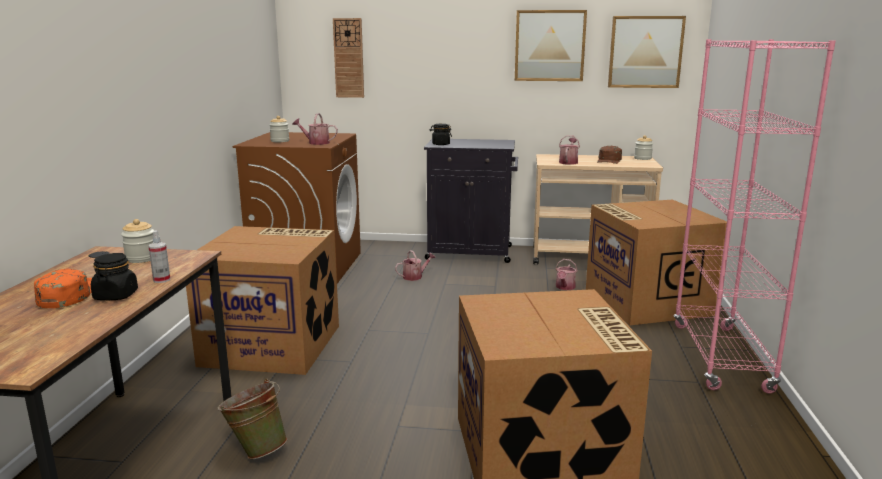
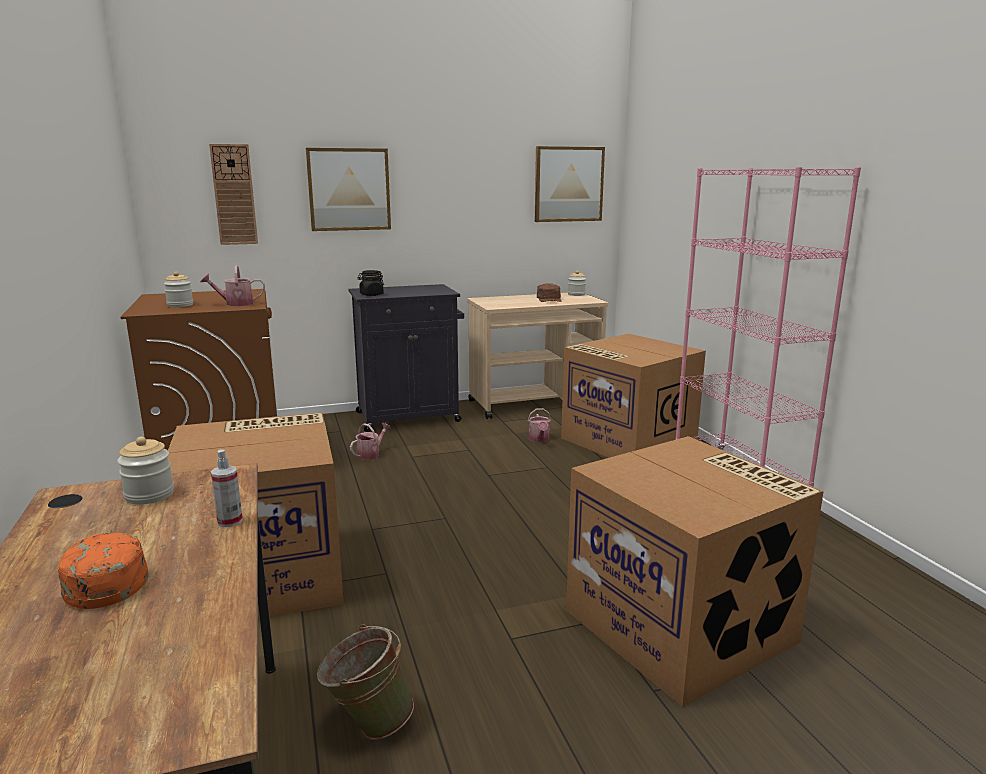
camera: 25 degrees left, 0 degrees up
black jar [91,253,138,300] -> none
picture [515,10,587,81] -> picture moved to [306,148,391,231]
watering can [559,135,580,165] -> none

